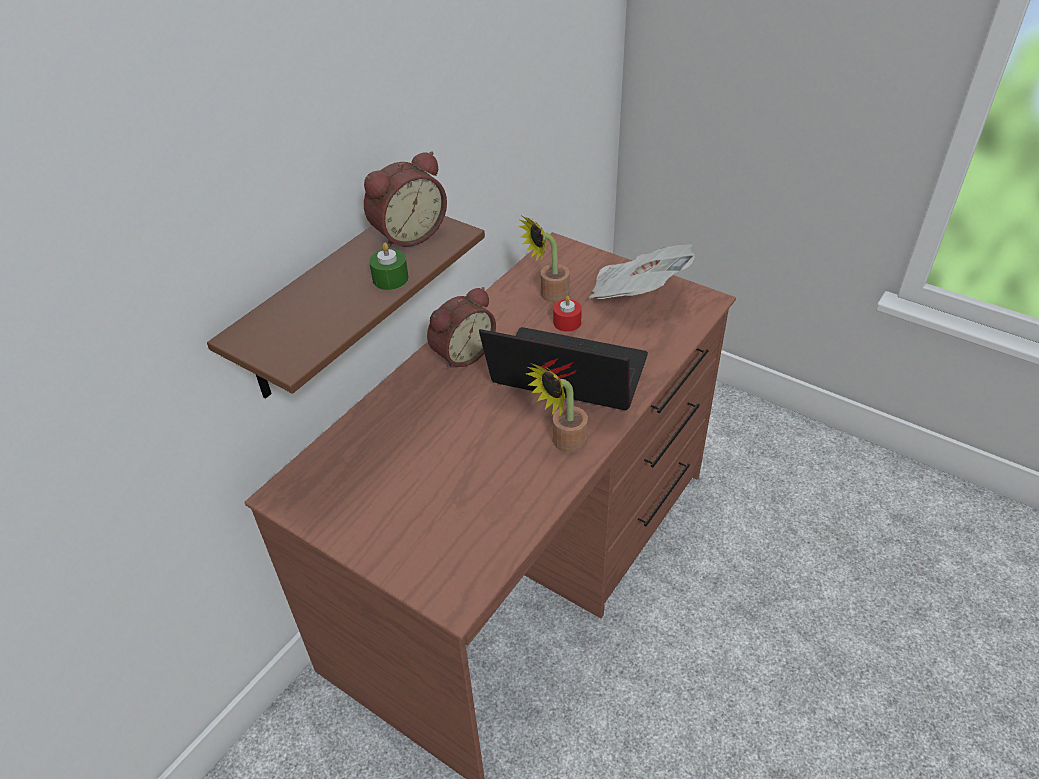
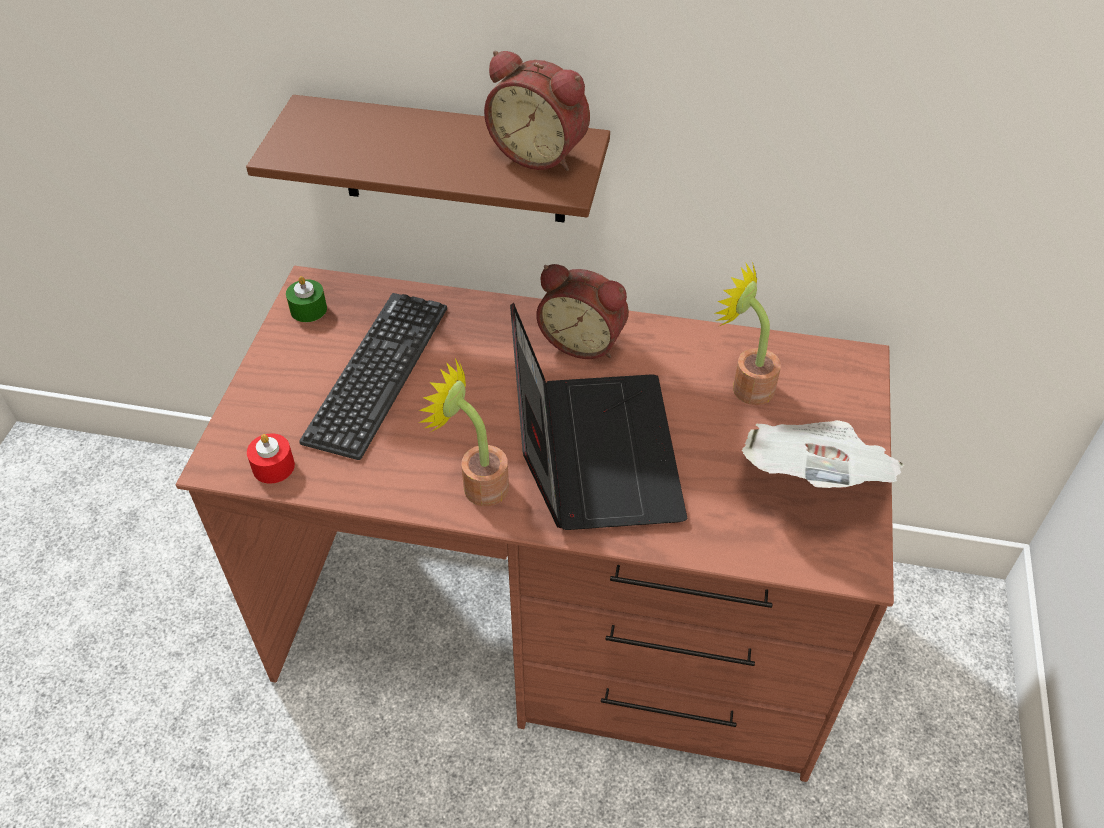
camera: 65 degrees right, 5 degrees up
green candle [369,242,409,290] -> green candle moved to [286,276,327,322]
red candle [553,296,582,332] -> red candle moved to [247,433,295,484]
none -> keyboard [299,293,447,460]

